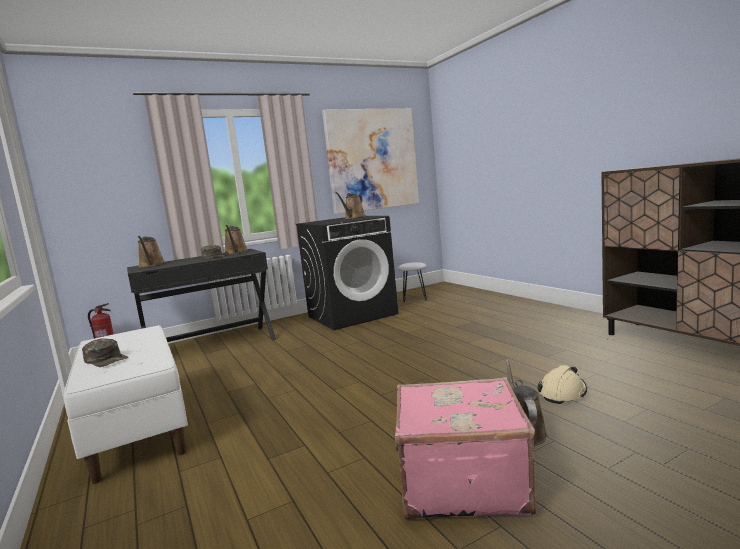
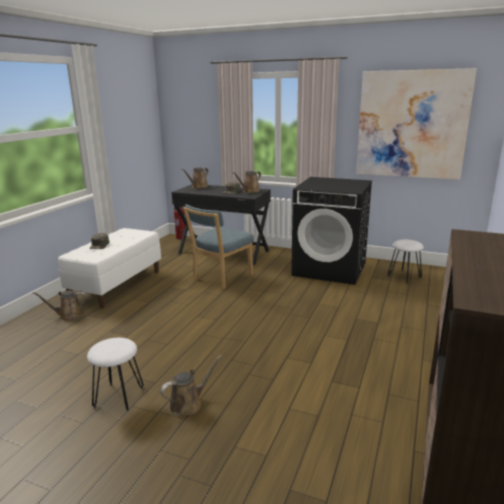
camera: 50 degrees right, 10 degrees up
brown watering can [335,192,366,219] -> brown watering can moved to [32,291,87,321]
pink suitcase [395,377,536,520] -> white stool [87,338,144,412]
beige hard hat [537,365,587,404] -> none
none -> blue chair [184,204,254,289]

